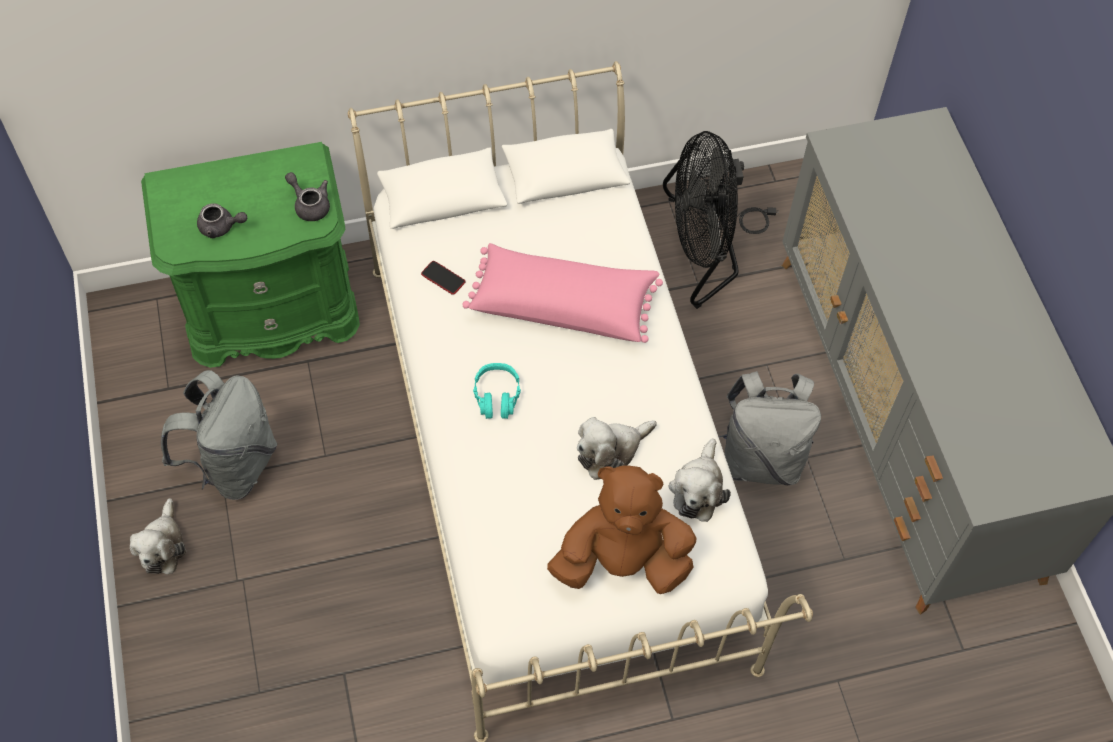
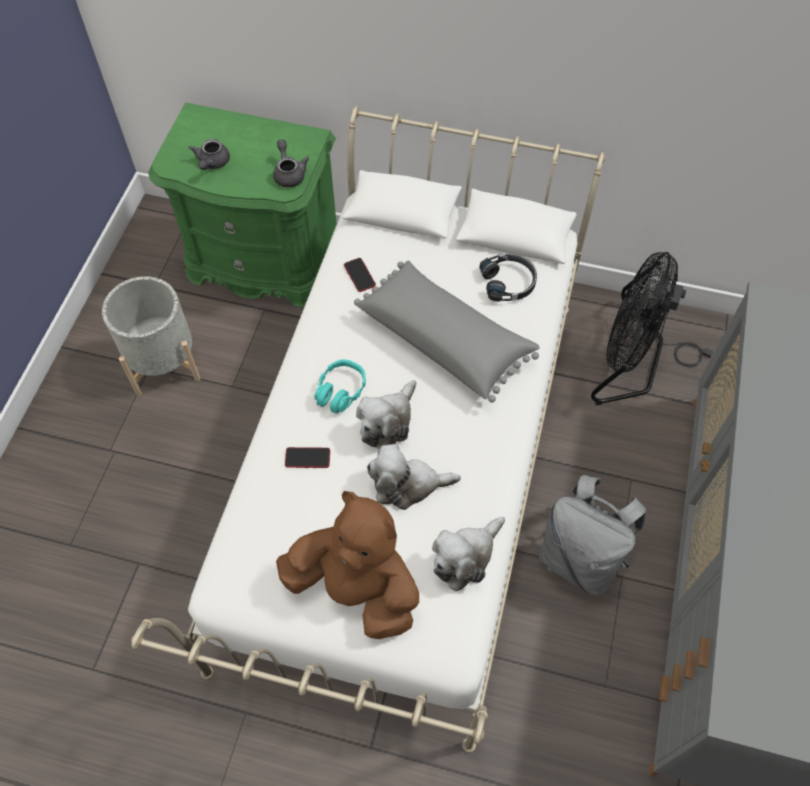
camera: 30 degrees right, 0 degrees up
plush toy [130,498,186,574] -> plush toy moved to [356,380,416,450]
grey backpack [161,370,277,500] -> grey planter [102,276,200,396]
grey teapot [197,203,247,238] -> grey teapot turned 60 degrees clockwise [189,139,230,170]
pink pillow [462,243,663,343] -> grey pillow [354,260,540,403]
none -> phone [285,447,330,468]
none -> black headphones [479,254,537,302]

